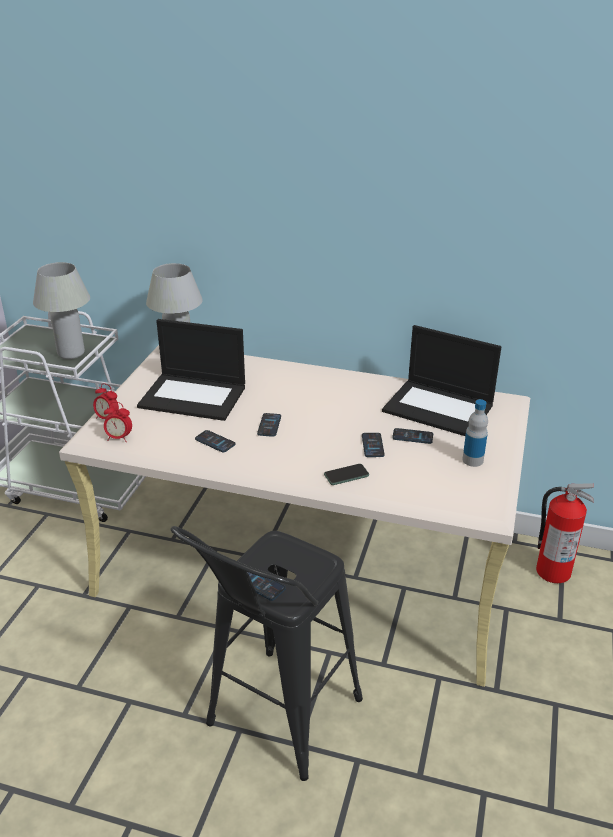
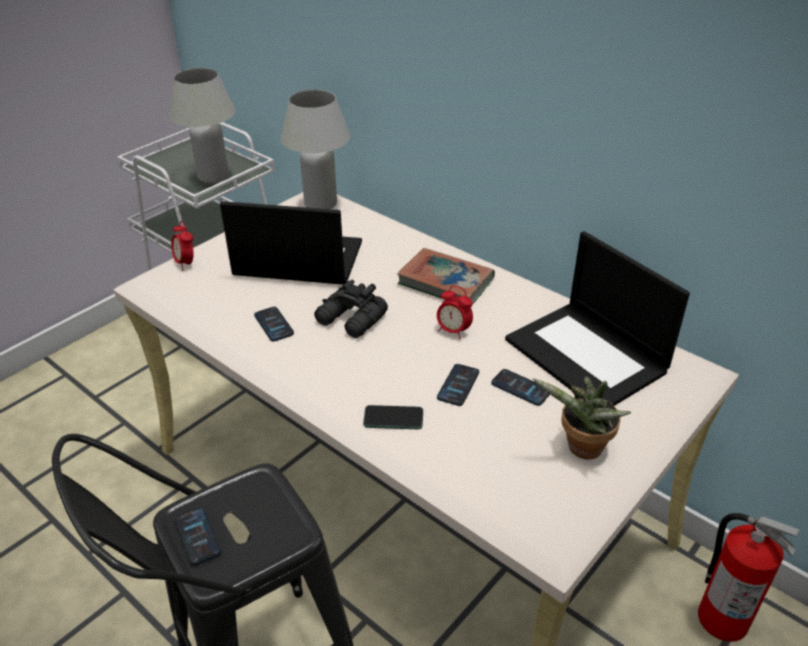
camera: 25 degrees right, 5 degrees up
alarm clock [104,402,132,442] -> alarm clock moved to [437,285,473,339]
laptop [137,319,245,421] -> laptop turned 150 degrees clockwise [220,201,362,285]
phone [257,413,281,437] -> black binoculars [314,280,388,338]
bottle [462,399,488,467] -> potted plant [533,377,631,460]
none -> book [397,248,495,304]

